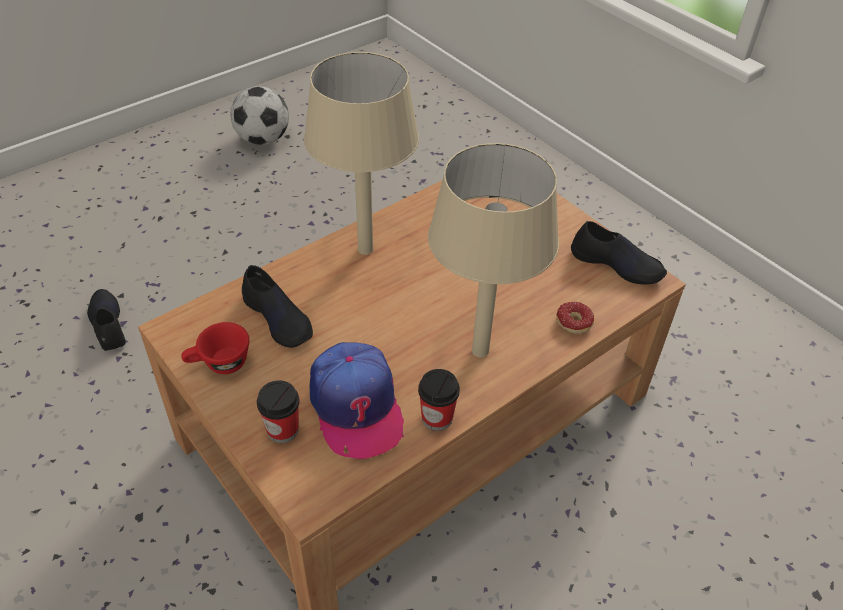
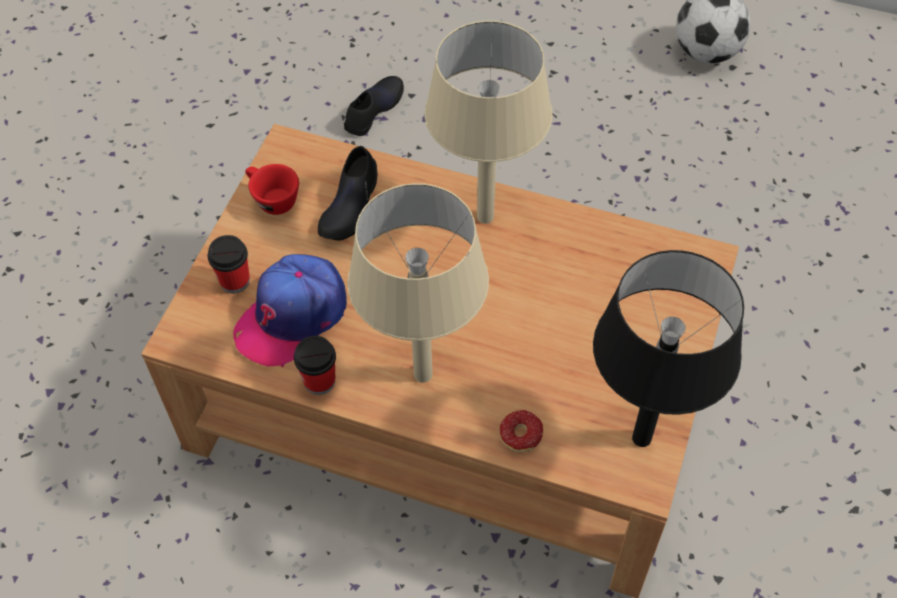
camera: 60 degrees right, 10 degrees up
black shoe [571,221,667,284] -> black table lamp [593,250,744,447]

